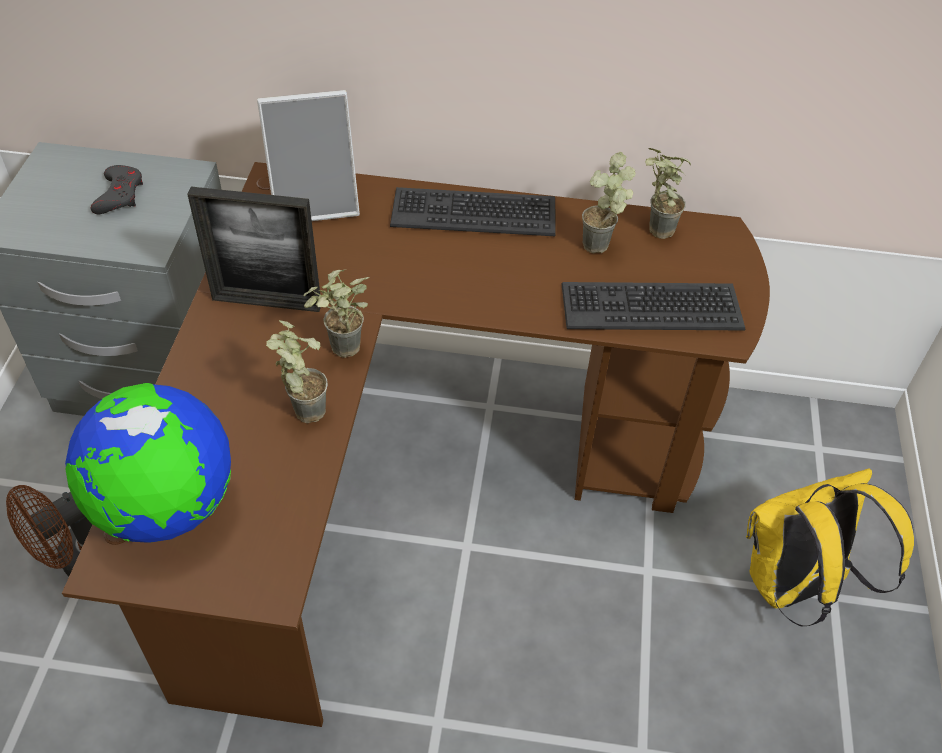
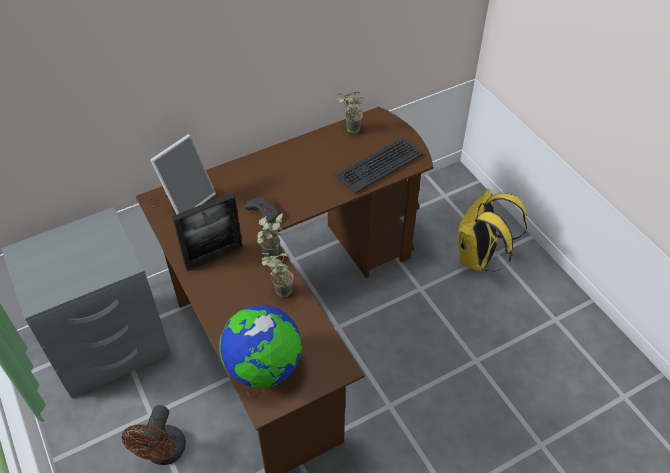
camera: 35 degrees left, 0 degrees up
grey game controller [91,165,143,214] -> grey game controller moved to [244,196,279,228]
keyboard [390,187,556,236] -> none
potted plant [582,152,636,253] -> none

